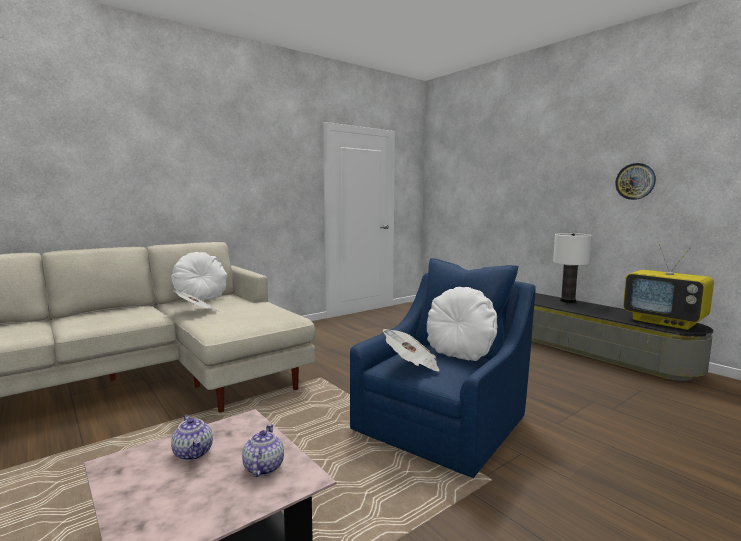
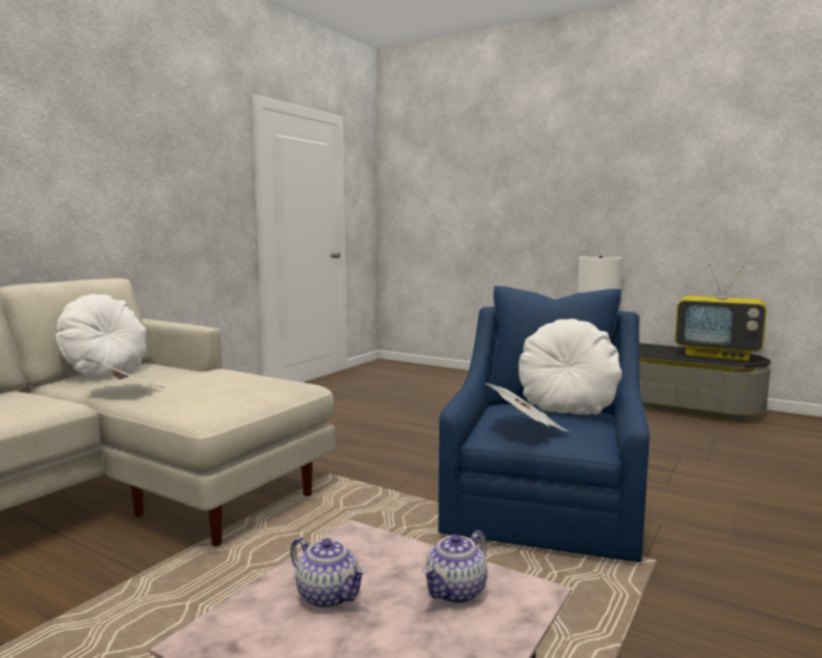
camera: 20 degrees left, 0 degrees up
teapot [242,424,284,477] -> teapot turned 120 degrees counterclockwise [422,530,488,604]
wall clock [615,163,656,200] -> none

